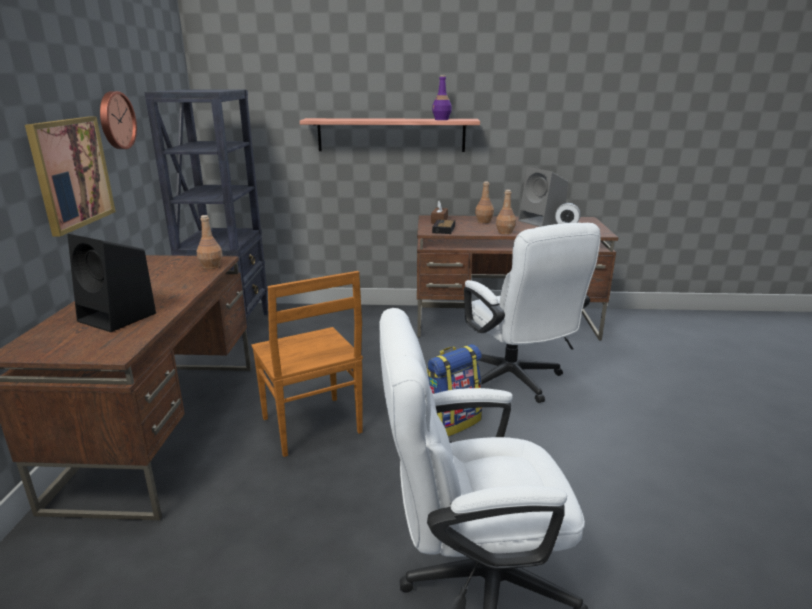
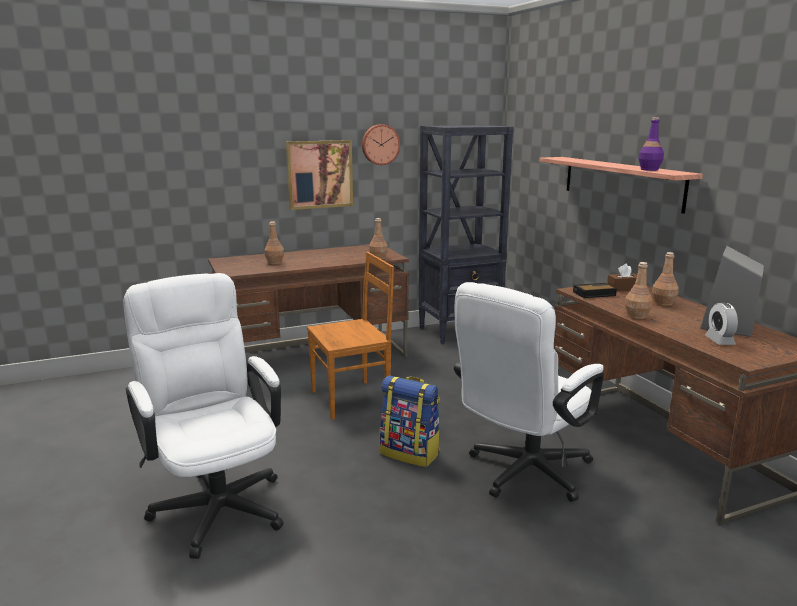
camera: 65 degrees right, 5 degrees down
black speaker [67,234,156,332] -> brown bottle [264,222,284,264]
brown chair [252,271,363,457] -> brown chair turned 150 degrees counterclockwise [307,252,394,420]

